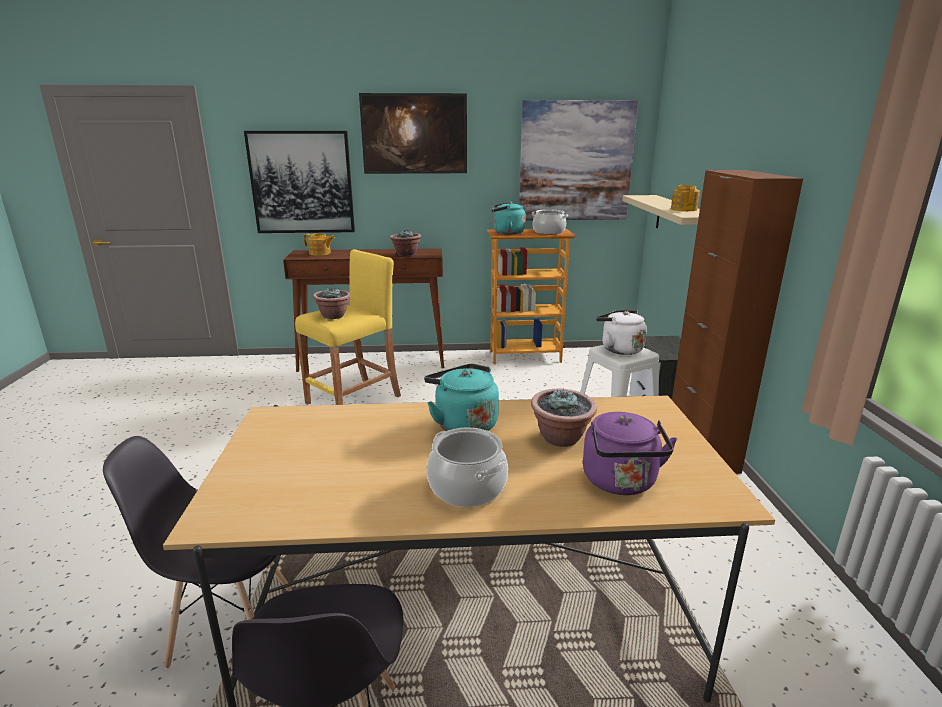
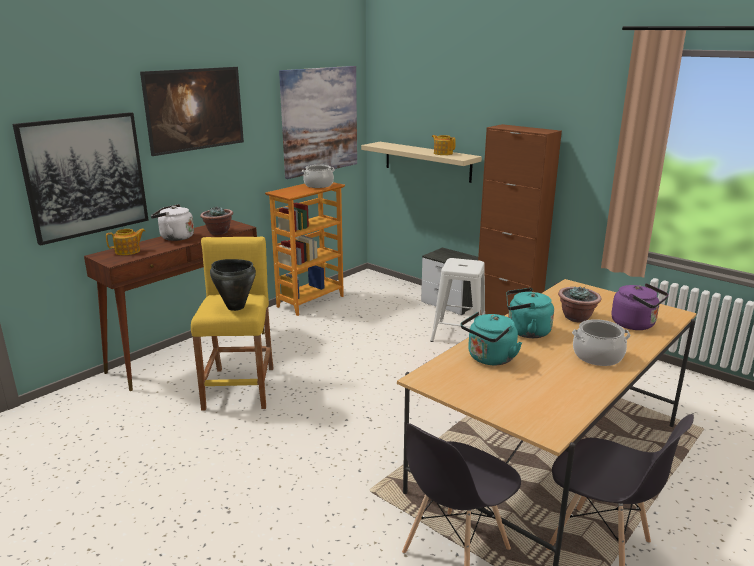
camera: 45 degrees left, 0 degrees up
potted plant [313,287,351,319] -> black cooking pot [210,259,256,311]
turquoise kettle [491,202,526,235] -> turquoise kettle moved to [461,312,522,365]
white kettle [596,310,647,355] -> white kettle moved to [151,204,194,241]

